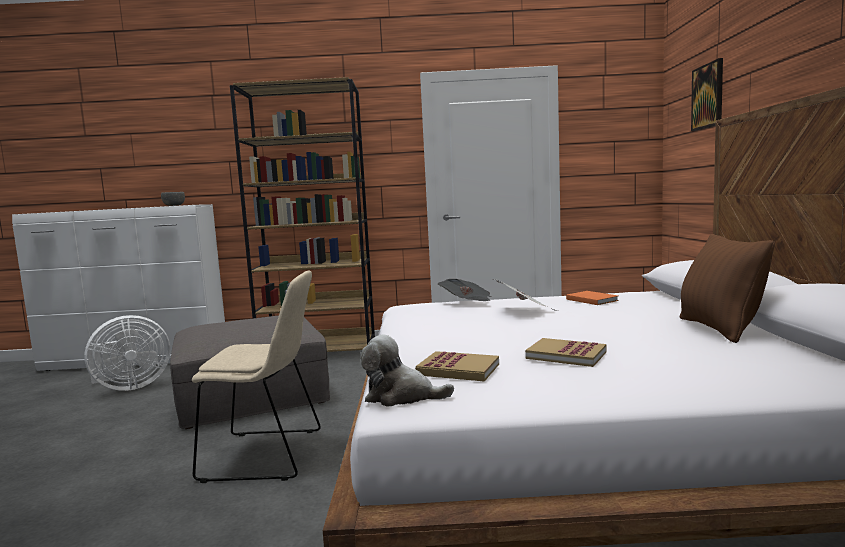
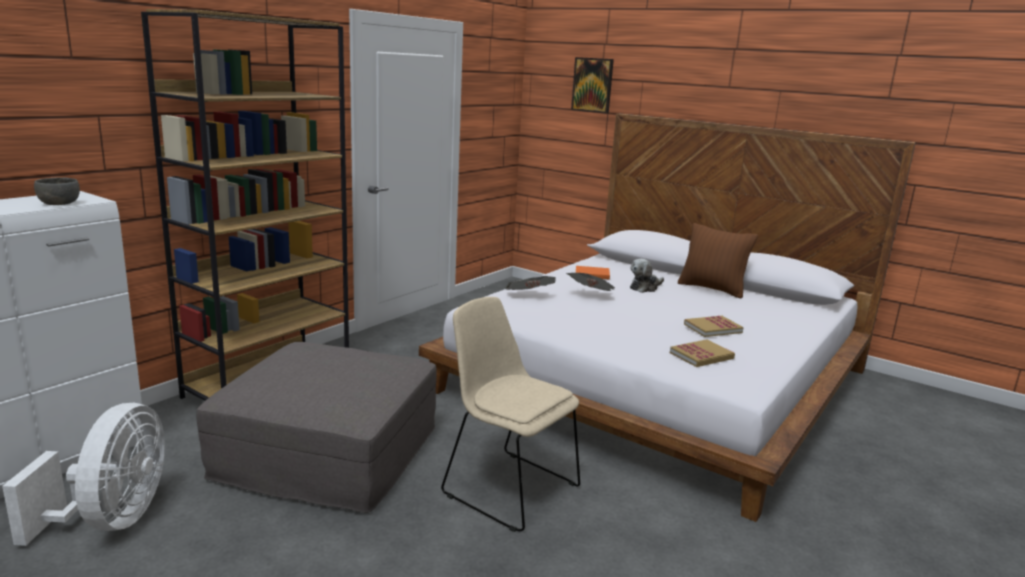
camera: 55 degrees left, 10 degrees up
beige chair [192,270,321,483] -> beige chair turned 90 degrees counterclockwise [441,297,580,532]
plush toy [360,335,454,406] -> plush toy moved to [630,259,664,293]

